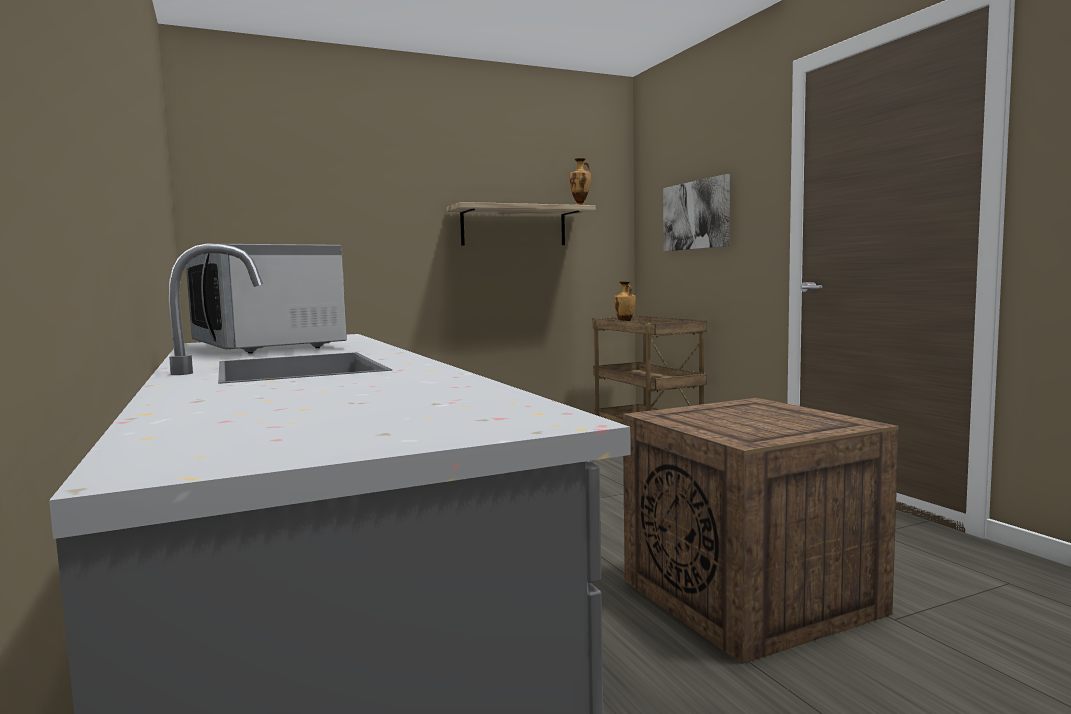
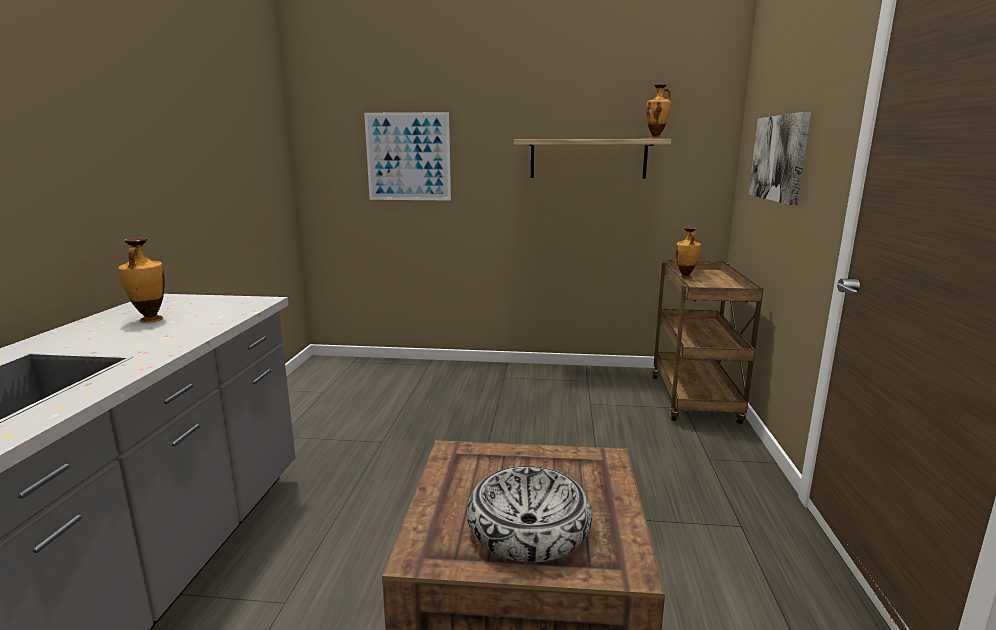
camera: 30 degrees right, 10 degrees up
microwave [186,244,347,354] -> vase [118,238,165,323]
none -> picture [364,112,451,201]
none -> bowl [467,466,592,562]

